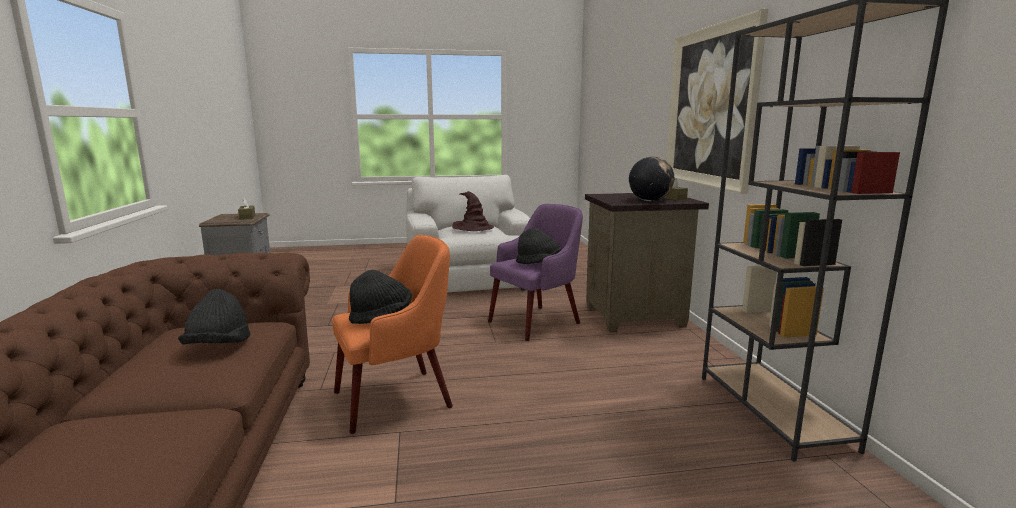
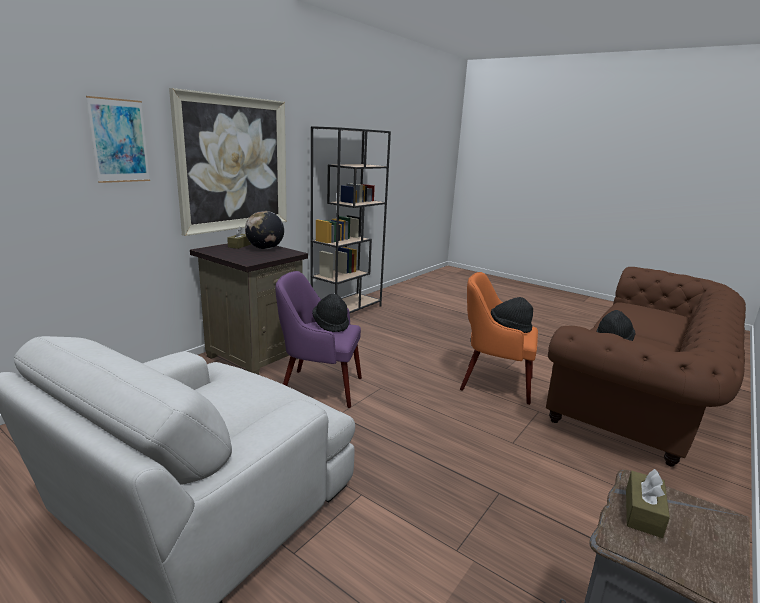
camera: 135 degrees left, 5 degrees up
brown hat [452,191,494,231] -> none
none -> picture [86,96,150,183]

